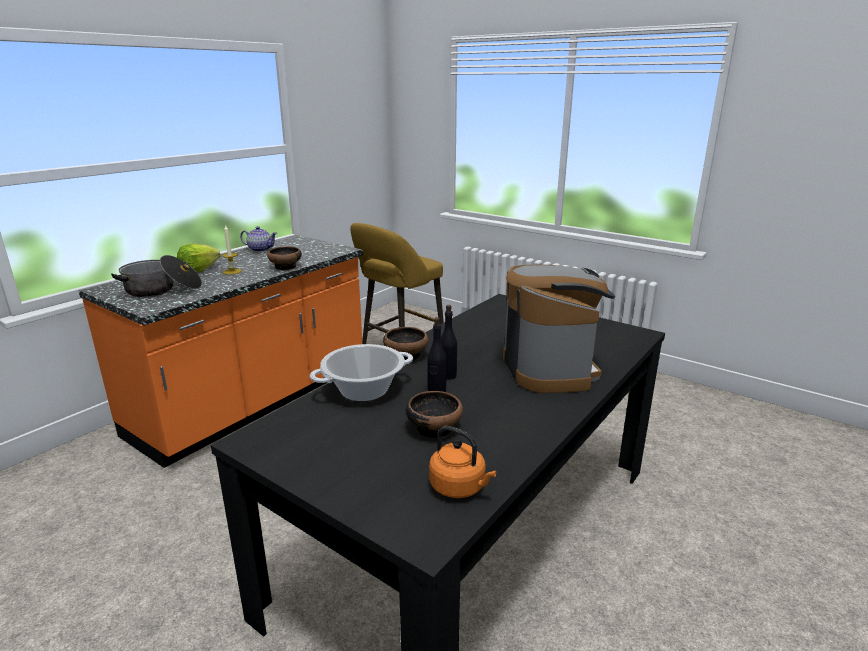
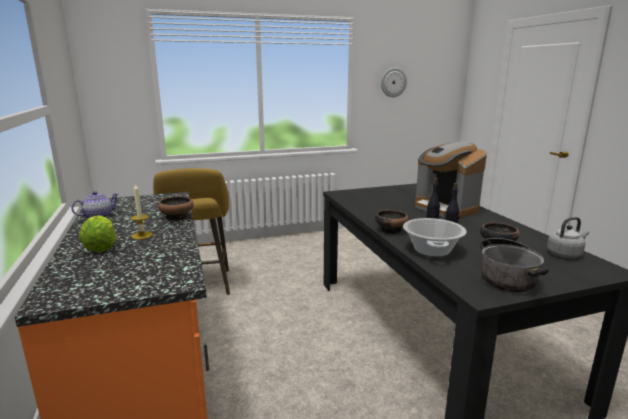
camera: 55 degrees left, 5 degrees down
cooking pot [111,255,202,297] -> cooking pot moved to [480,238,549,293]
orange kettle [429,426,497,498] -> grey kettle [547,217,589,258]
coffee machine [503,265,615,393] -> coffee machine turned 150 degrees counterclockwise [415,142,487,218]
none -> wall clock [381,67,407,97]

